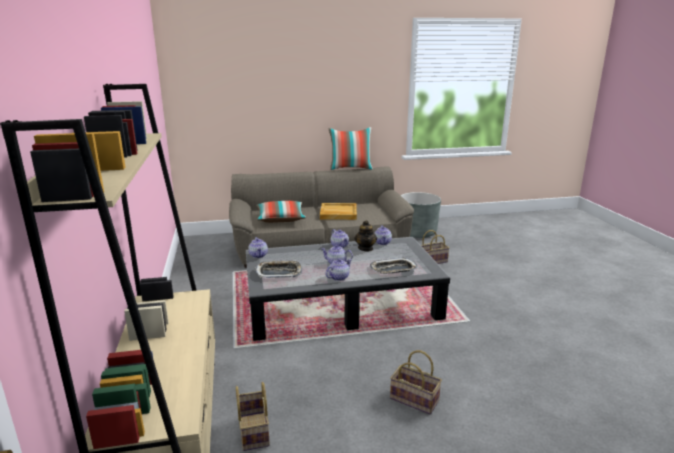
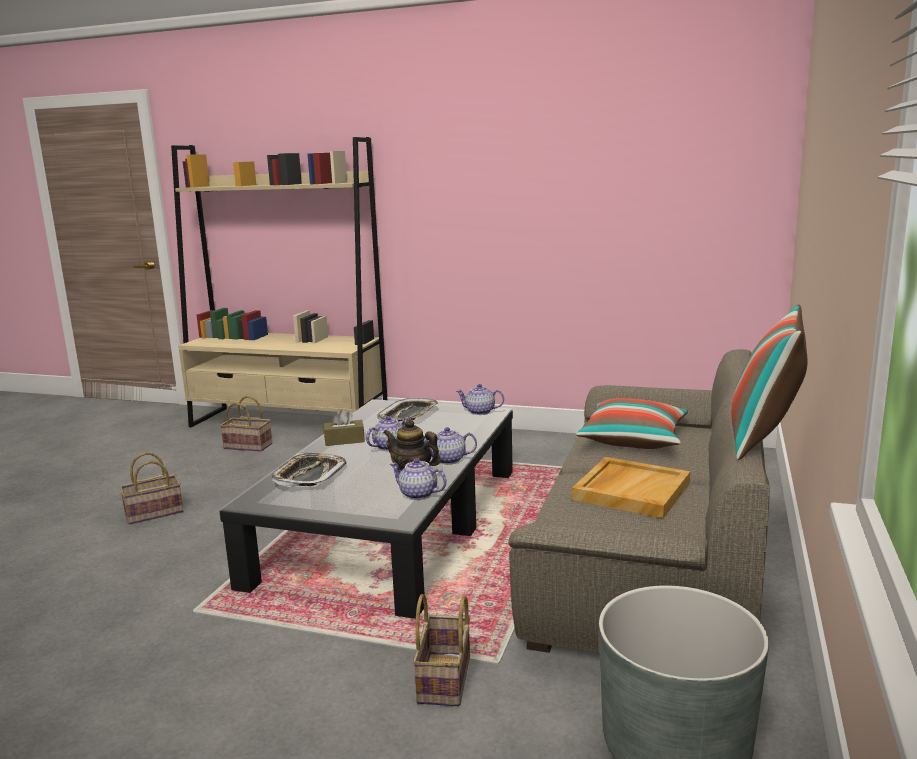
camera: 120 degrees right, 5 degrees down
teapot [326,259,352,281] -> brown tissue box [324,410,365,446]

